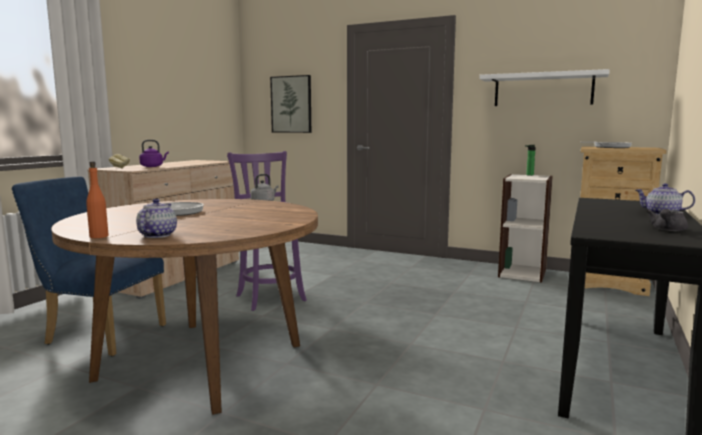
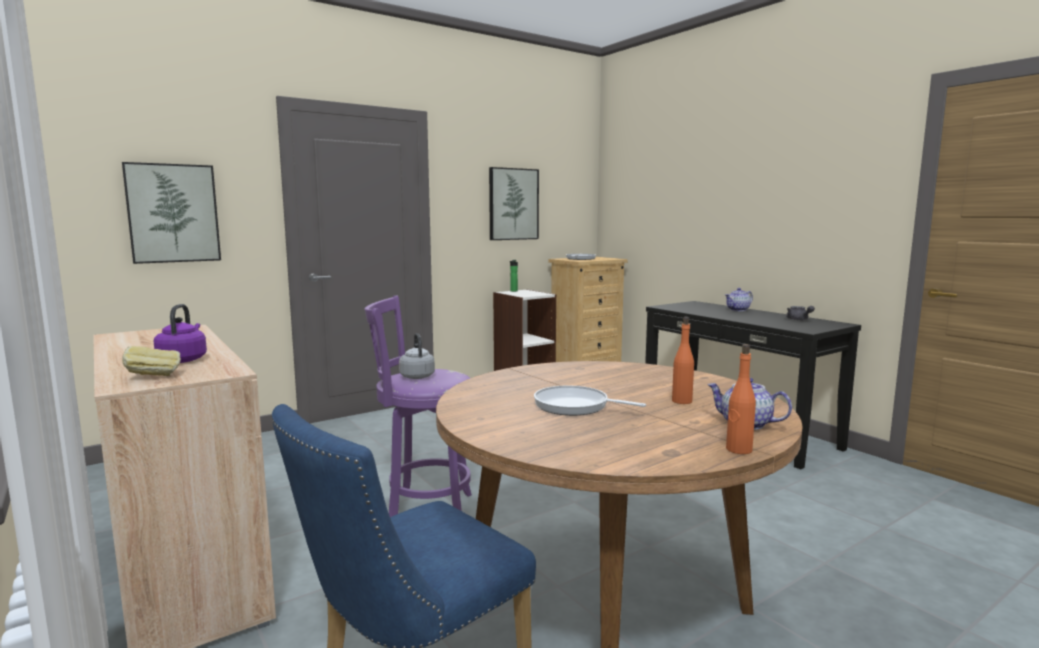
camera: 60 degrees left, 0 degrees up
white shelf [479,69,610,106] -> picture [489,167,539,240]
none -> orange bottle [672,317,694,404]

